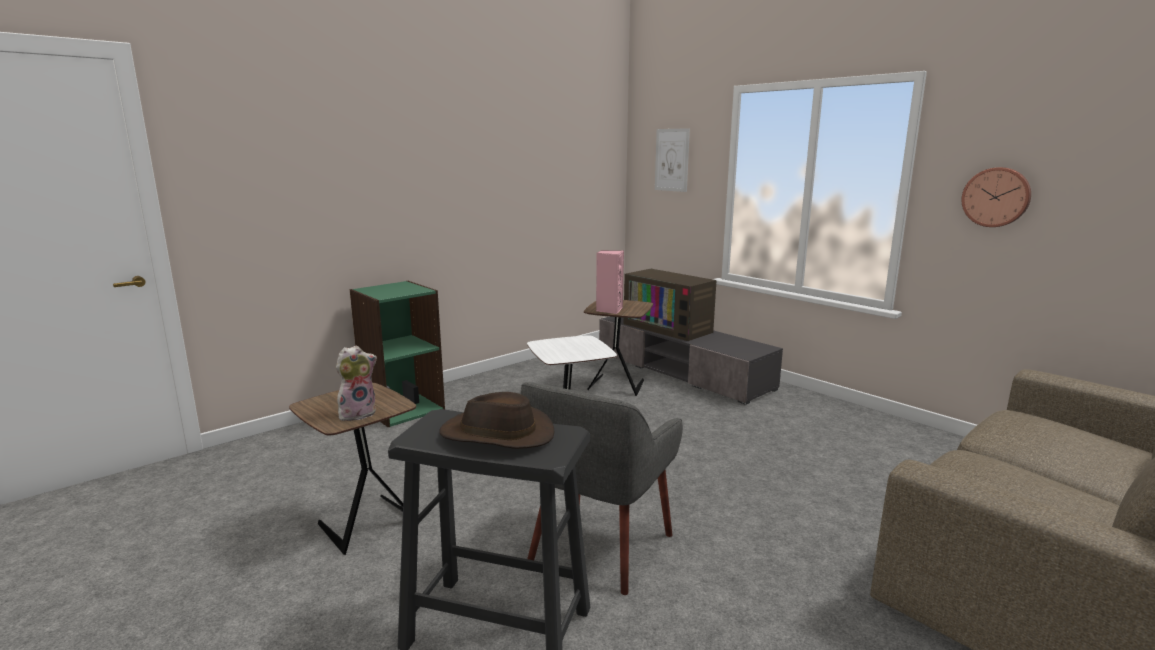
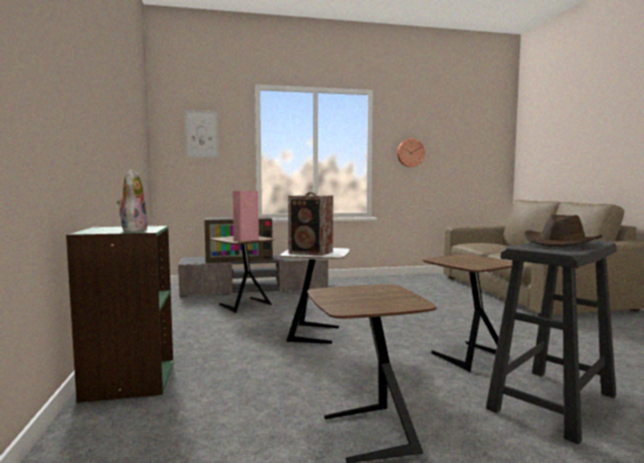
camera: 60 degrees left, 10 degrees down
plush toy [336,346,377,421] -> plush toy moved to [117,169,148,232]
grey armchair [521,382,683,595] -> brown side table [423,254,512,372]
none -> speaker [288,192,333,256]

